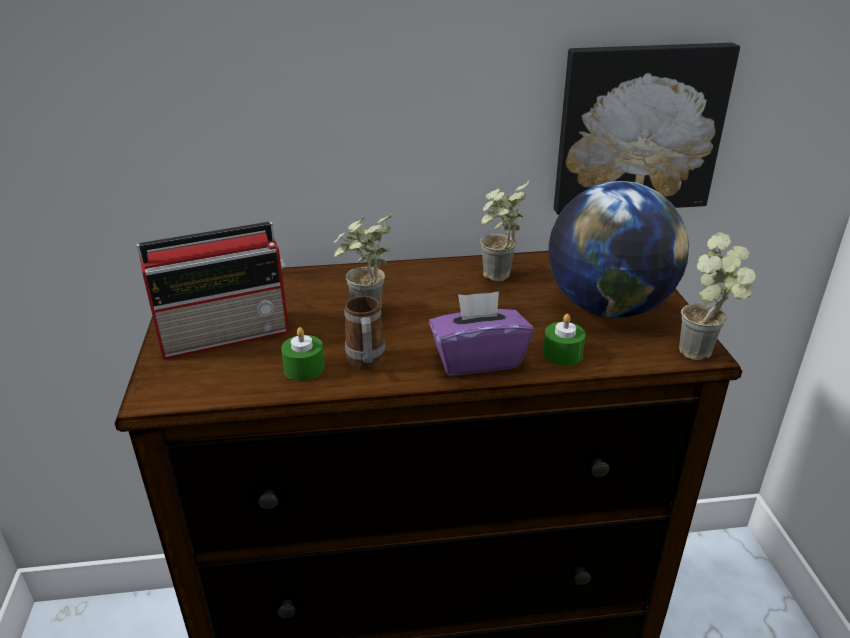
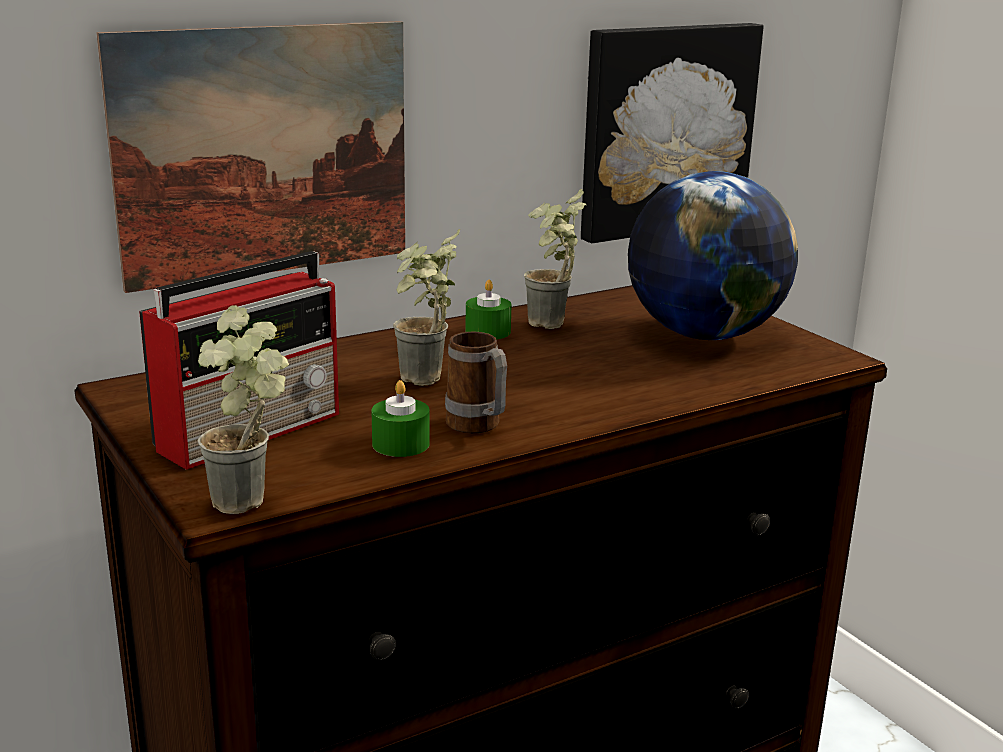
camera: 25 degrees left, 10 degrees down
purple tissue box [429,291,533,376] -> none
green candle [543,314,586,366] -> green candle moved to [465,280,511,339]
potted plant [679,232,756,360] -> potted plant moved to [198,305,289,514]
none -> picture [96,21,405,293]

